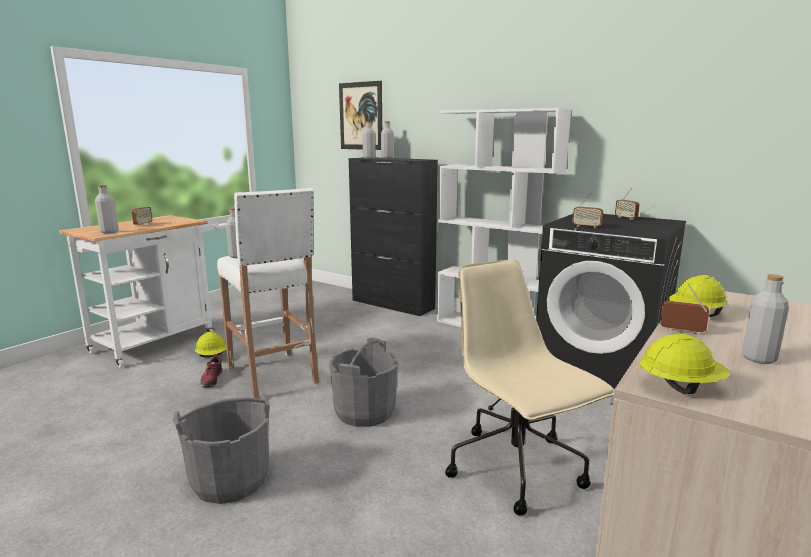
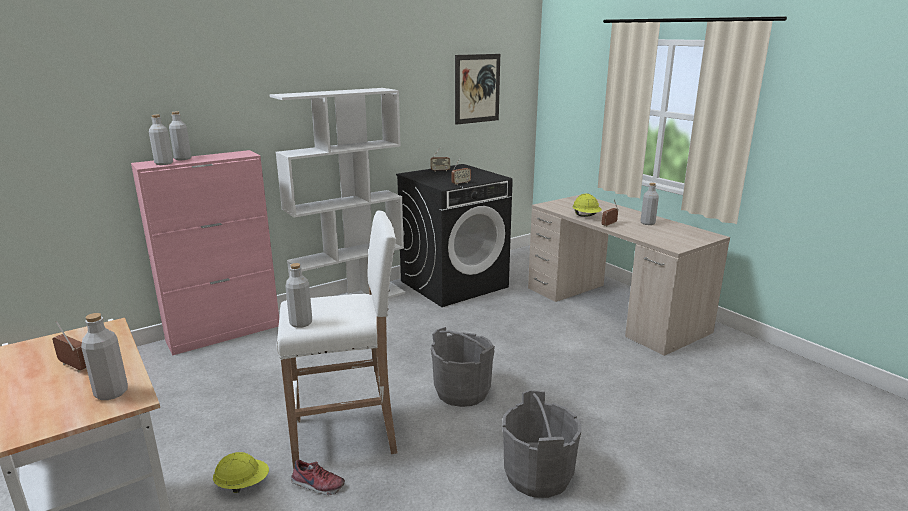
camera: 70 degrees left, 5 degrees up
picture [339,81,382,150] -> picture moved to [455,54,500,125]
black cabinet [349,157,438,316] -> pink cabinet [131,150,279,355]
beige office chair [445,260,614,516] -> none
yellow hard hat [640,333,730,394] -> none

